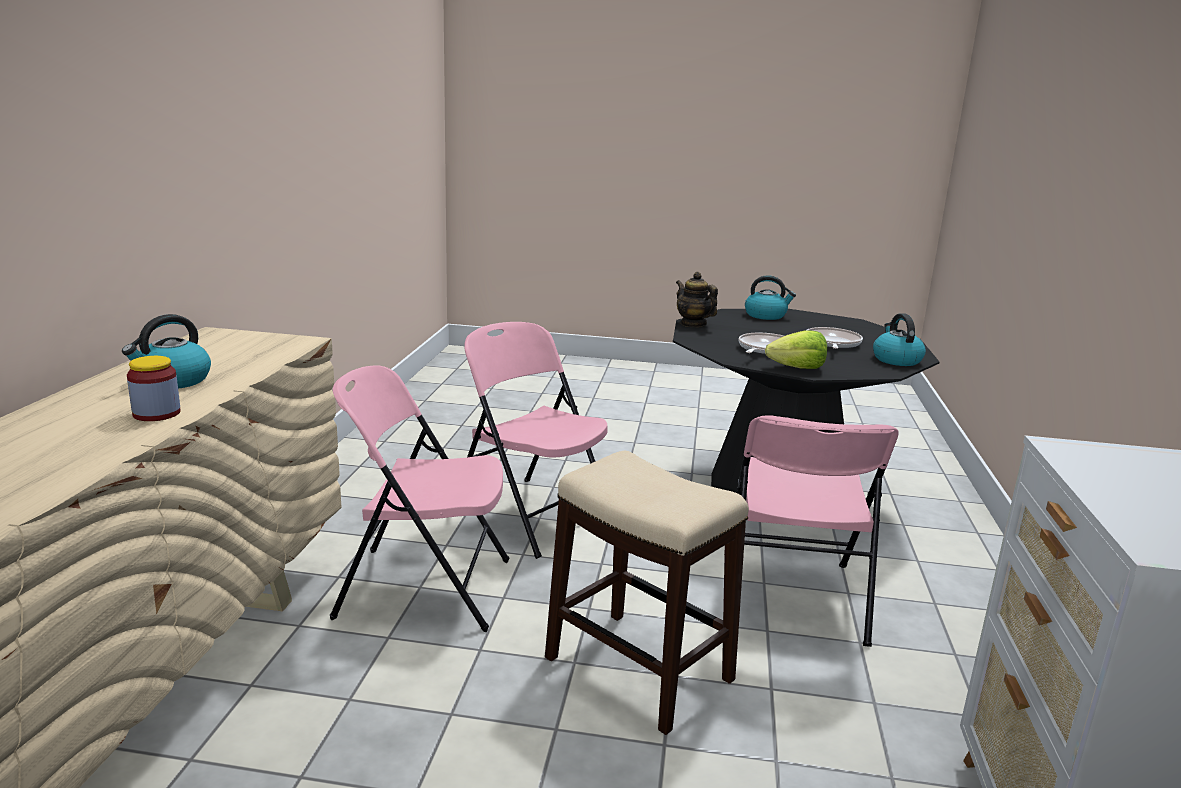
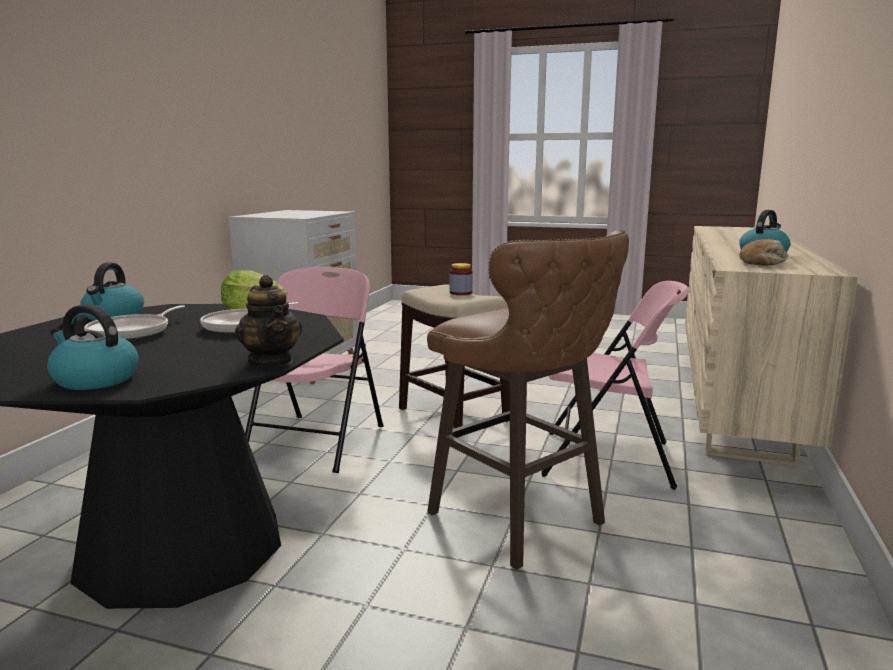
camera: 170 degrees left, 5 degrees down
jar [127,356,181,421] -> jar moved to [450,263,472,295]
pink chair [464,322,607,559] -> brown stool [427,230,629,570]
none -> bread [739,239,788,265]

